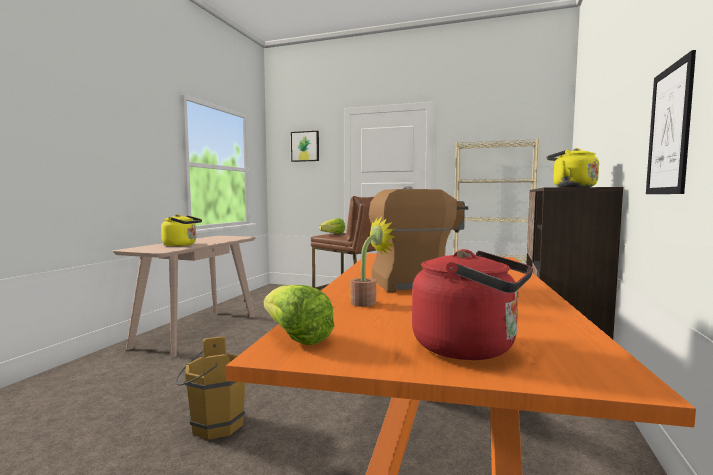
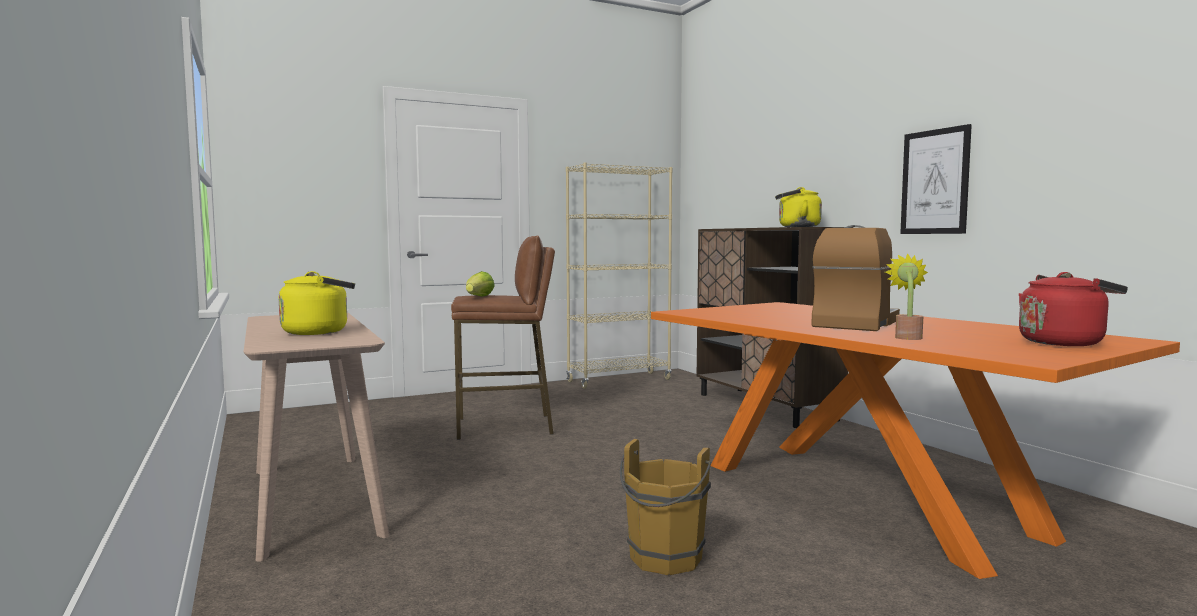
camera: 45 degrees left, 0 degrees up
lettuce [264,285,334,345] -> none
picture [291,131,319,162] -> none

